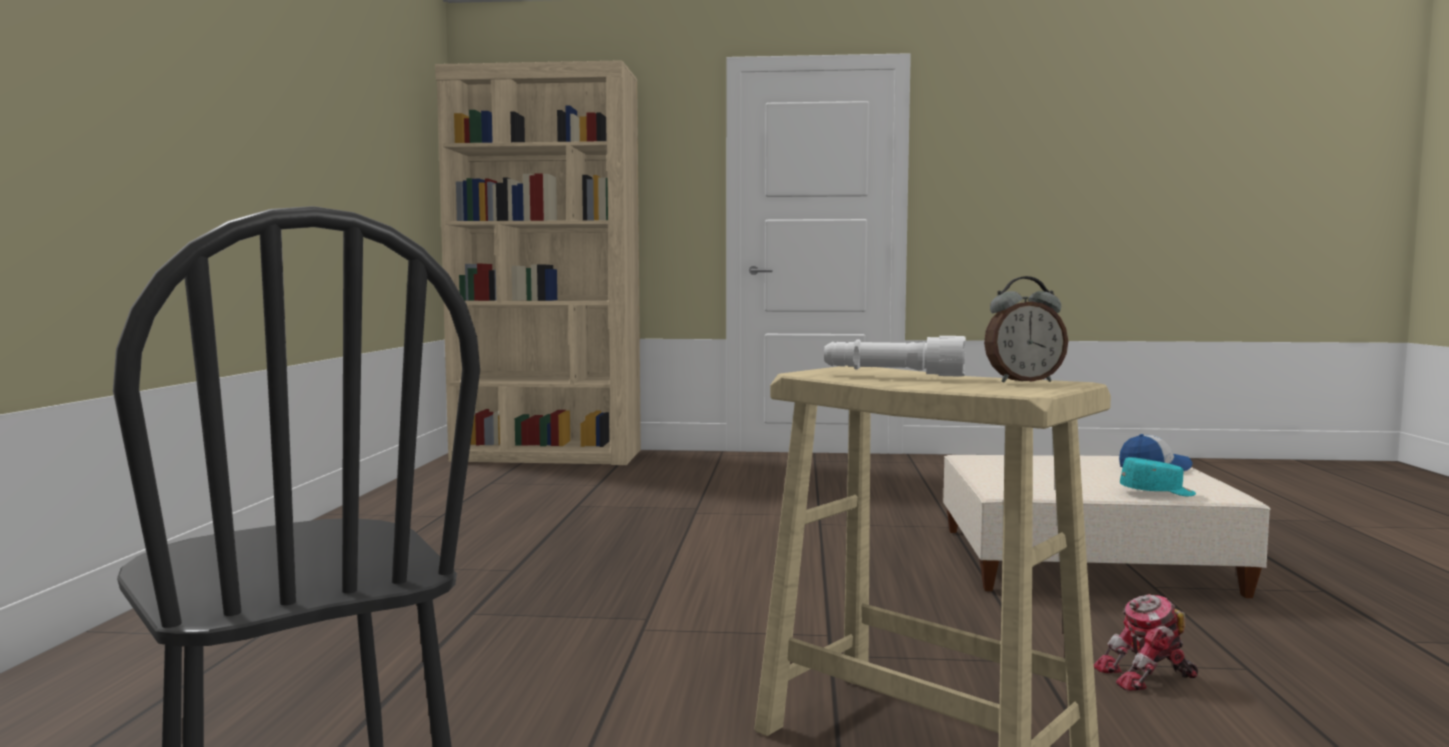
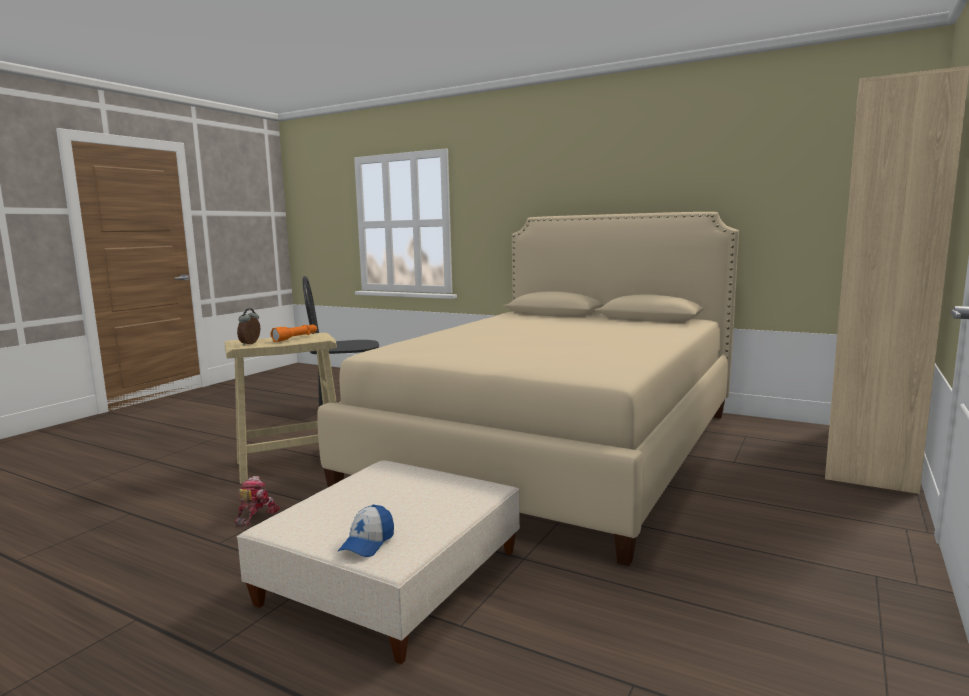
camera: 115 degrees right, 5 degrees up
white flashlight [824,336,966,377] -> orange flashlight [270,324,317,342]
turquoise cap [1120,457,1196,496] -> none
none -> beige bed [317,212,739,566]

